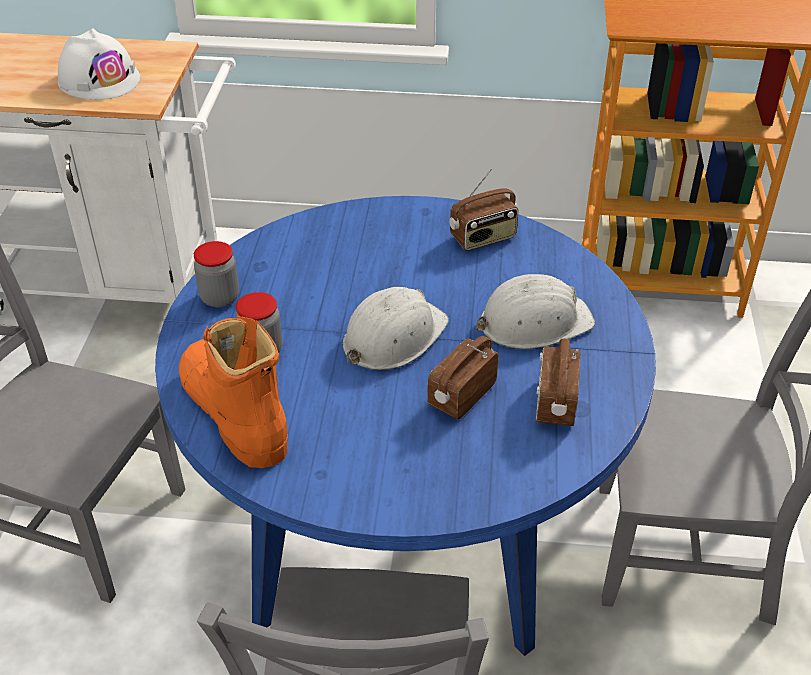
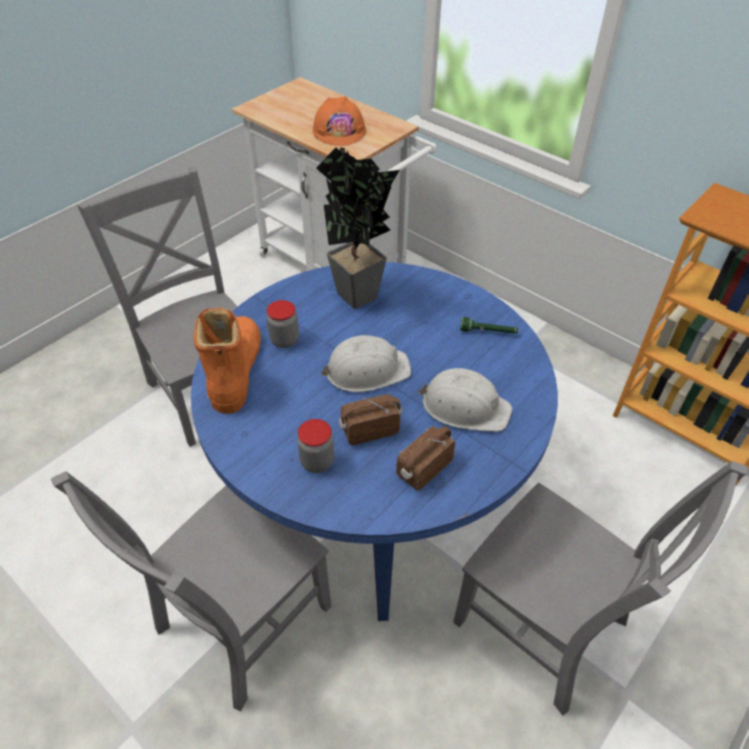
camera: 35 degrees right, 5 degrees up
white hard hat [58,29,140,100] -> orange hard hat [313,96,366,146]
jar [194,241,239,307] -> jar moved to [297,419,334,473]
radio [449,168,519,251] -> green flashlight [460,317,518,334]
none -> potted plant [316,147,400,309]

